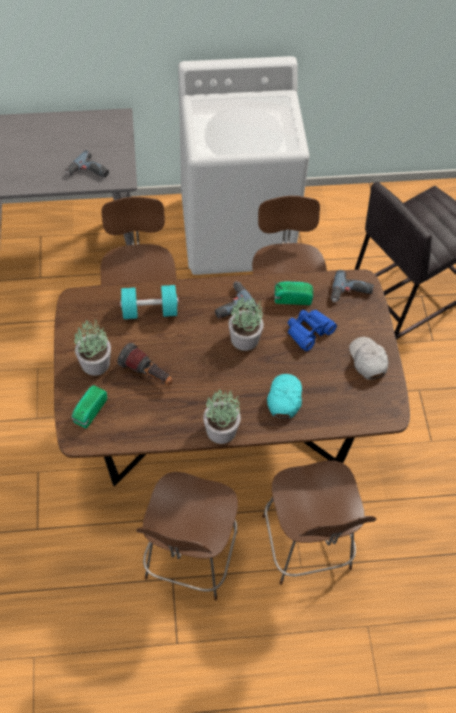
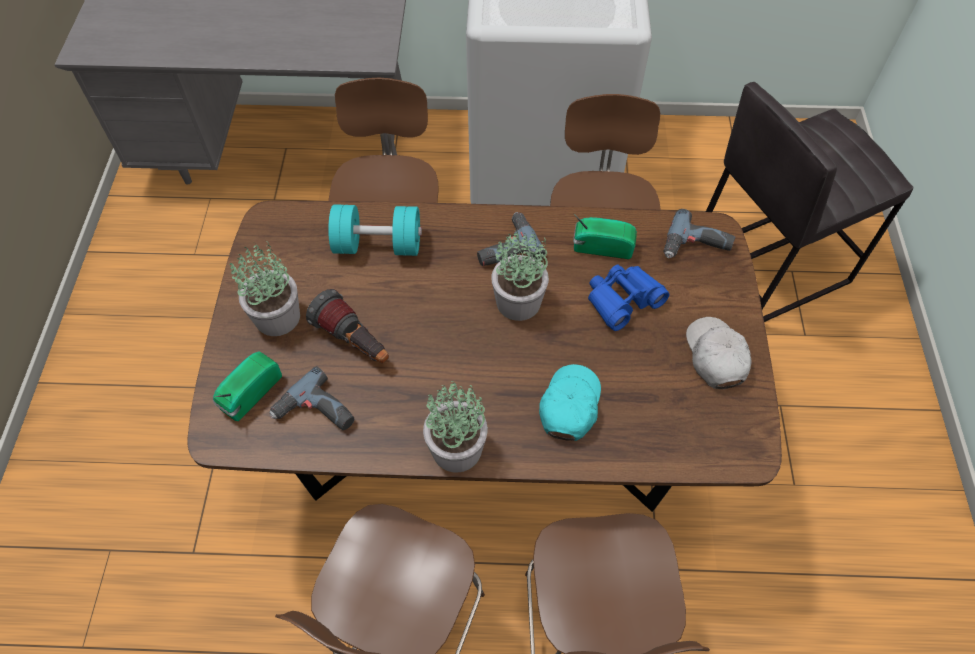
camera: 10 degrees right, 0 degrees up
power drill [65,150,109,178] -> power drill moved to [269,366,354,430]

